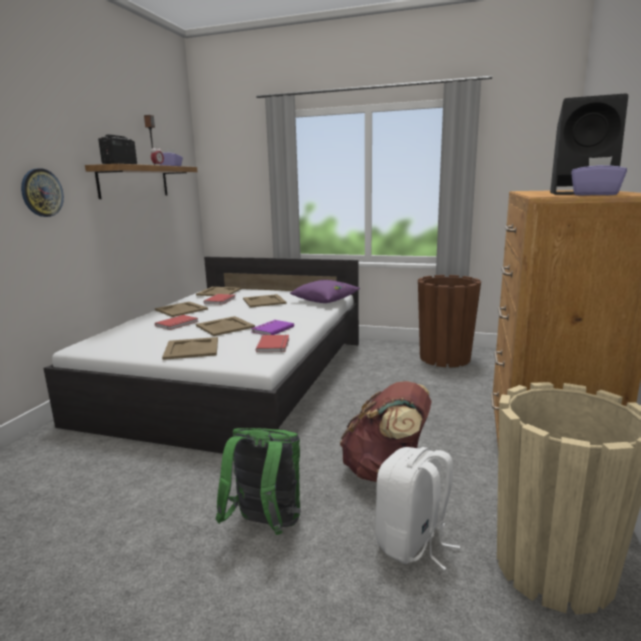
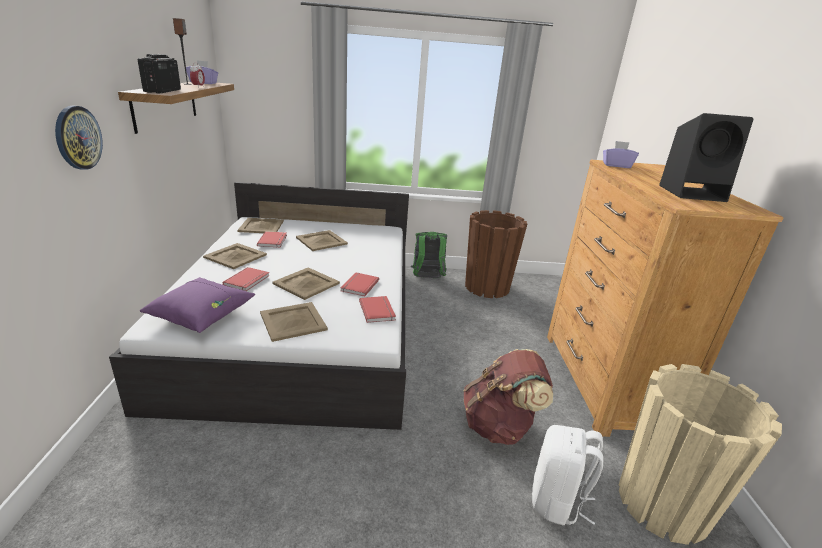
camera: 20 degrees left, 10 degrees up
green backpack [216,428,301,535] -> green backpack moved to [411,232,447,278]
purple book [251,320,294,335] -> red book [340,273,379,297]
purple pillow [290,280,360,303] -> purple pillow moved to [140,277,255,333]
purple tissue box [571,157,627,196] -> purple tissue box moved to [603,141,639,168]

